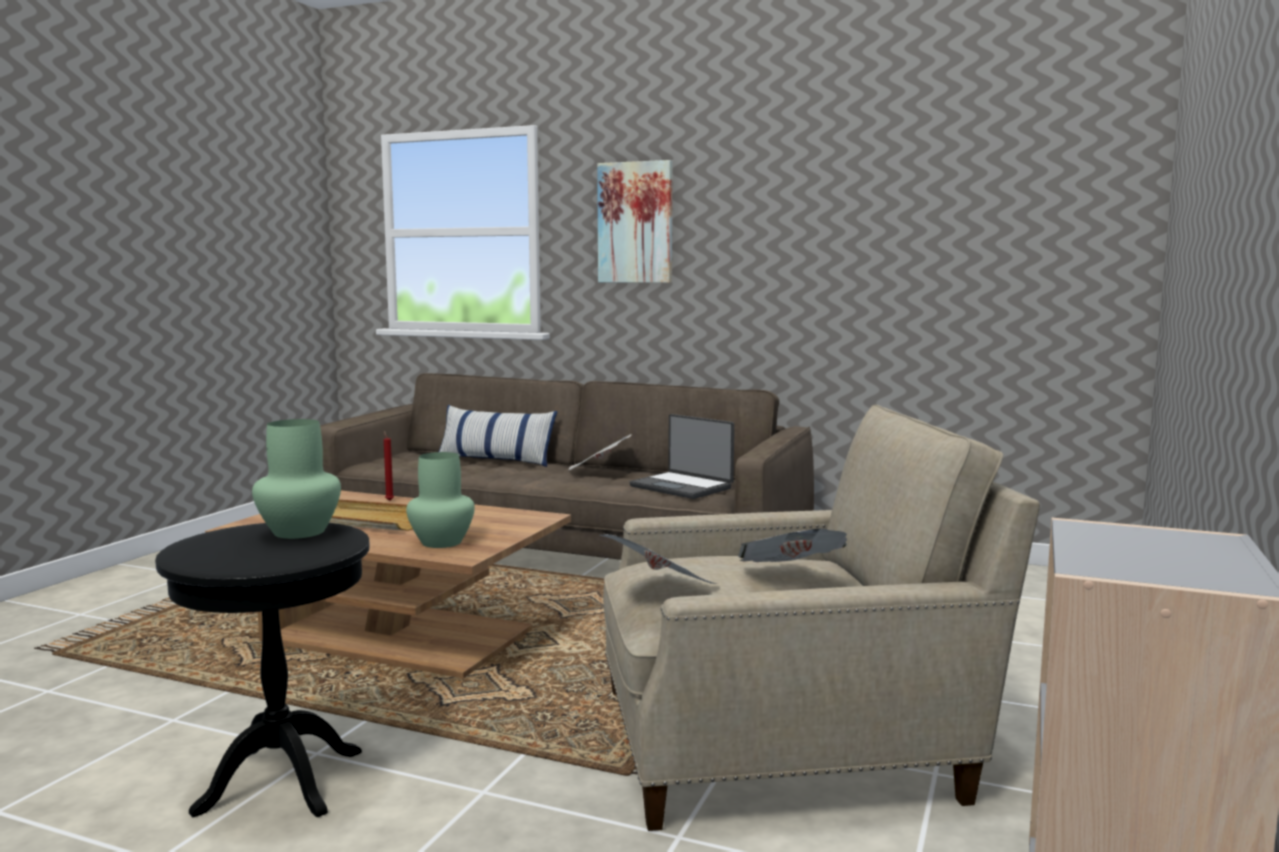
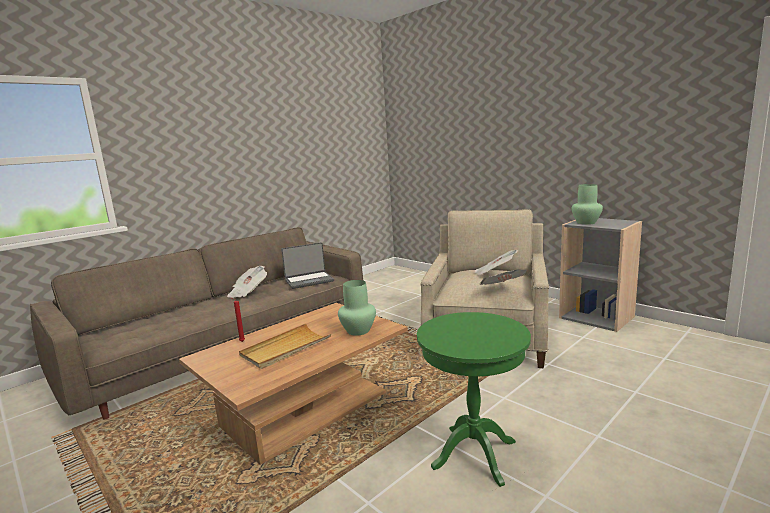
camera: 65 degrees left, 5 degrees up
black side table [155,523,370,817] -> green side table [417,312,531,487]
green vase [252,419,341,539] -> green vase moved to [571,184,603,225]
pillow [439,405,557,467] -> none
picture [597,160,672,283] -> none

